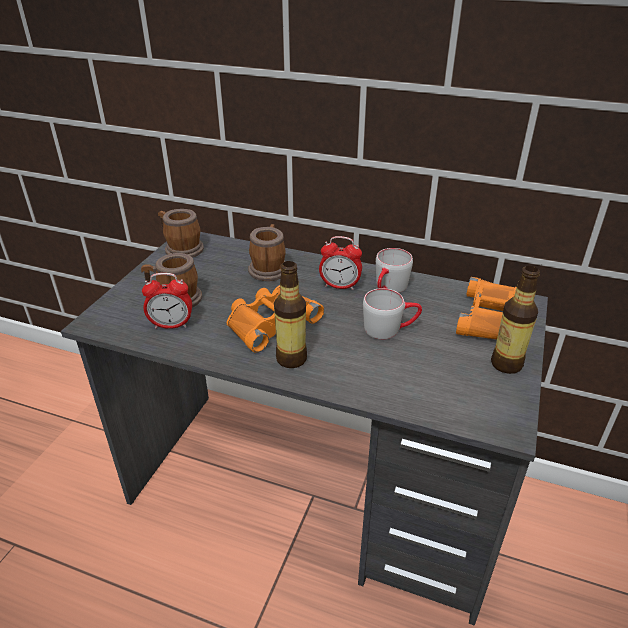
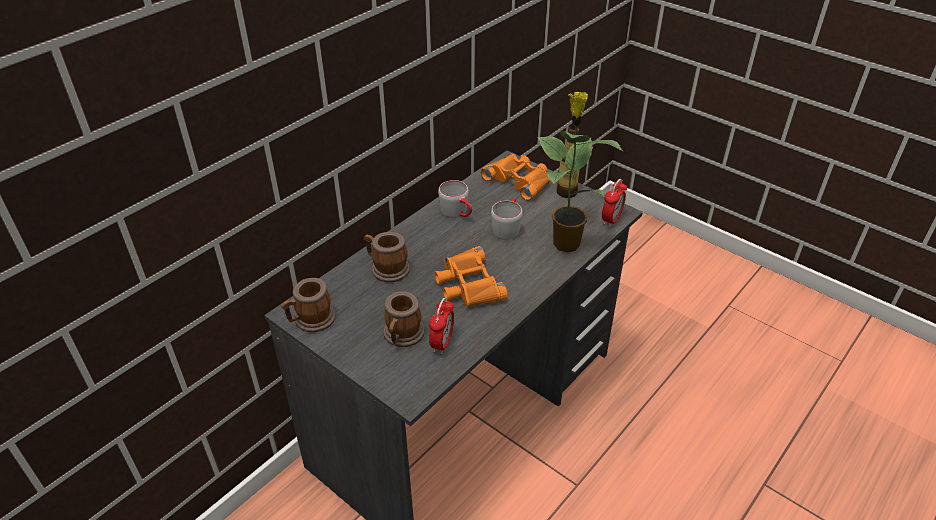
camera: 70 degrees left, 5 degrees up
bottle [274,261,307,368] -> none
alarm clock [319,236,362,290] -> alarm clock moved to [602,179,627,227]
none -> potted plant [537,91,623,252]

